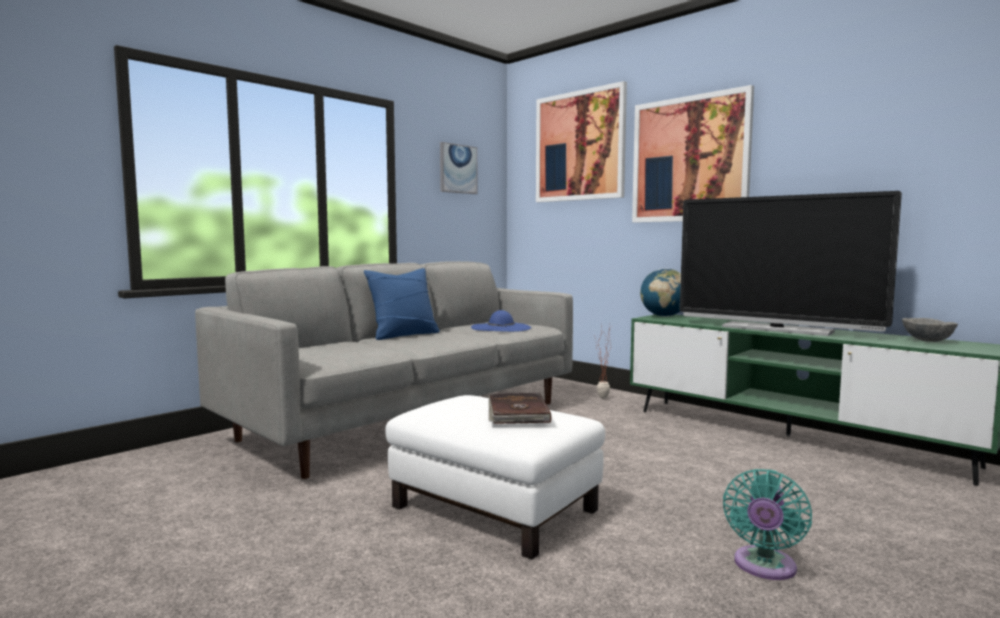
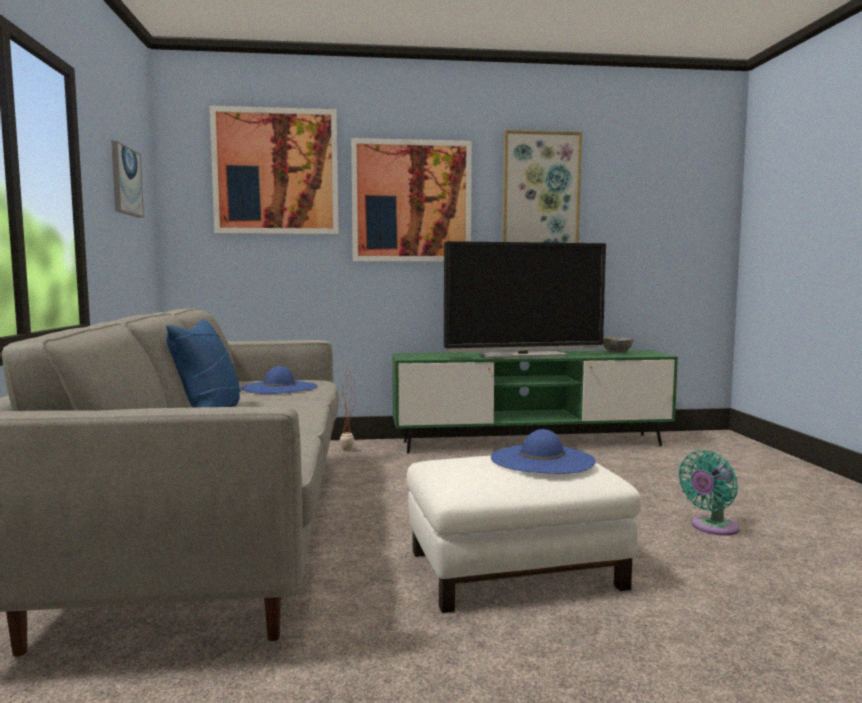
camera: 50 degrees left, 0 degrees up
brown book [488,393,552,424] -> blue hat [491,429,596,474]
globe [640,268,681,317] -> none
turquoise fan [723,469,812,580] -> turquoise fan turned 75 degrees clockwise [678,450,739,536]
none -> picture [502,130,582,243]

